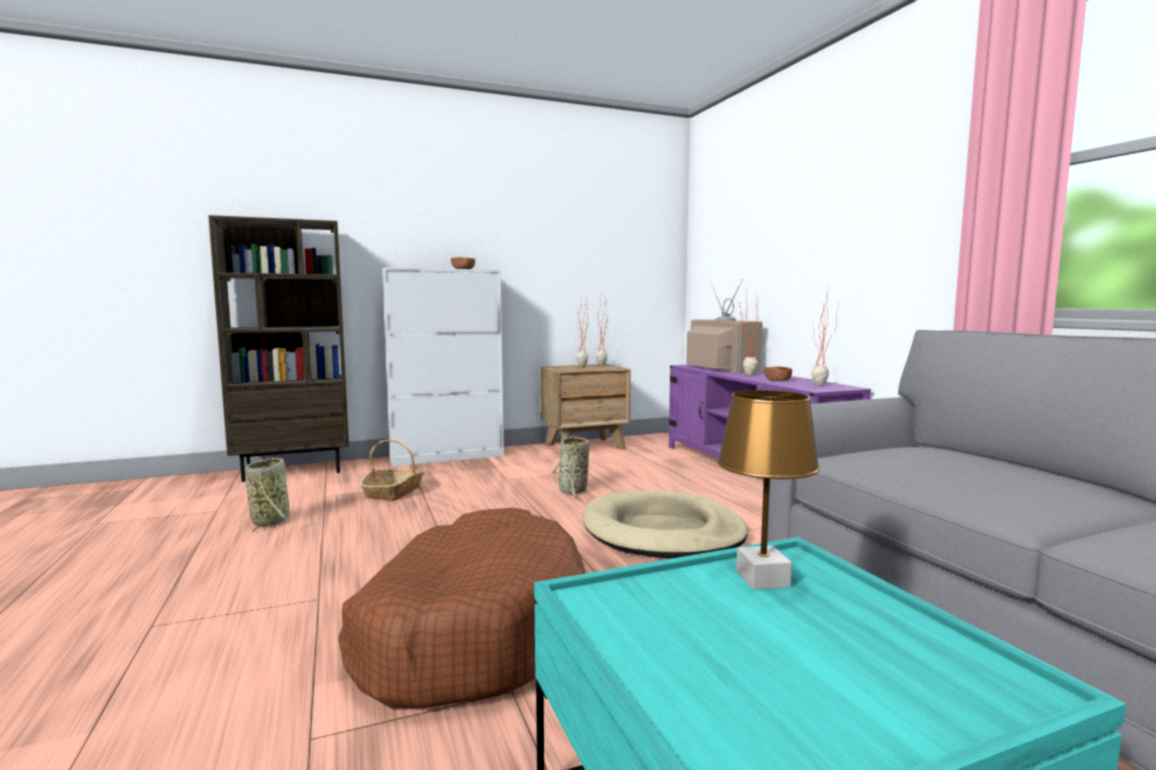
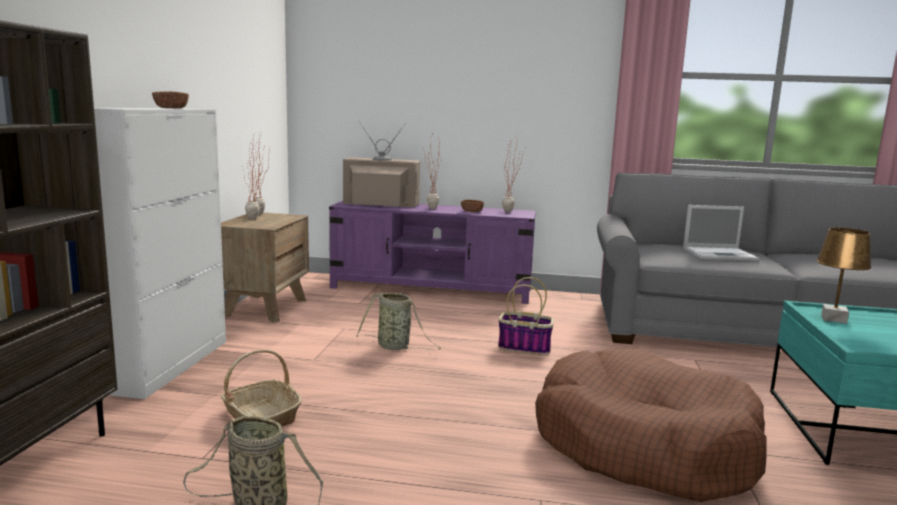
camera: 60 degrees left, 5 degrees up
beige dog bed [583,491,748,559] -> basket [498,277,554,355]
none -> laptop [683,205,759,261]

